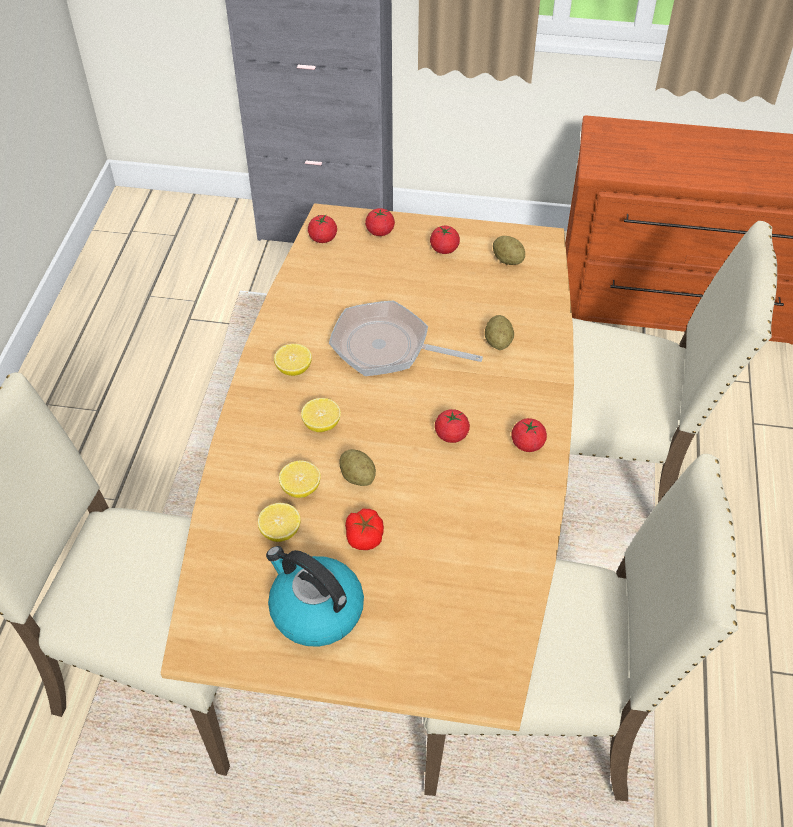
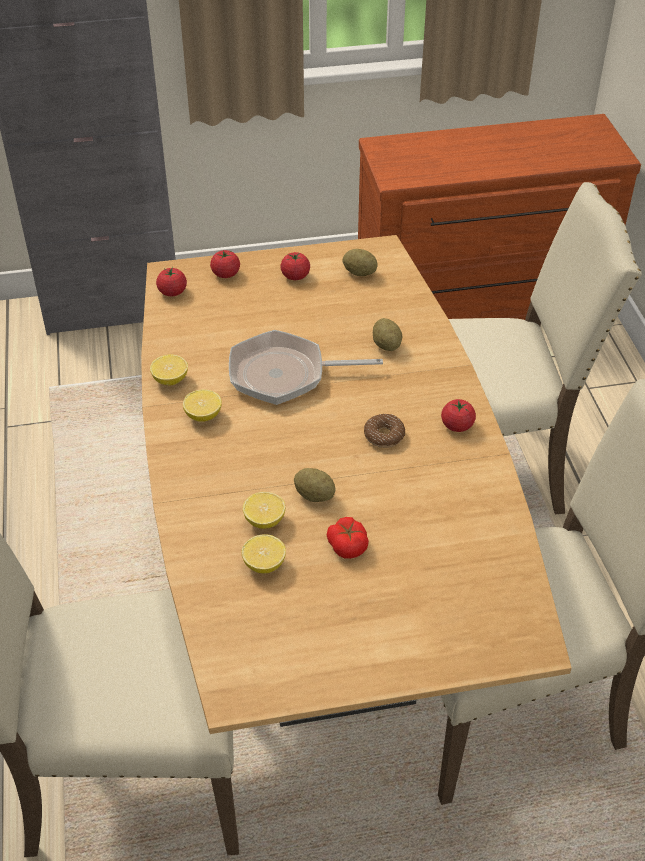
camera: 20 degrees left, 5 degrees down
kettle [266,546,364,647] -> none
lemon [301,398,341,432] -> lemon moved to [150,354,188,386]
tomato [435,409,470,443] -> donut [364,414,405,448]

